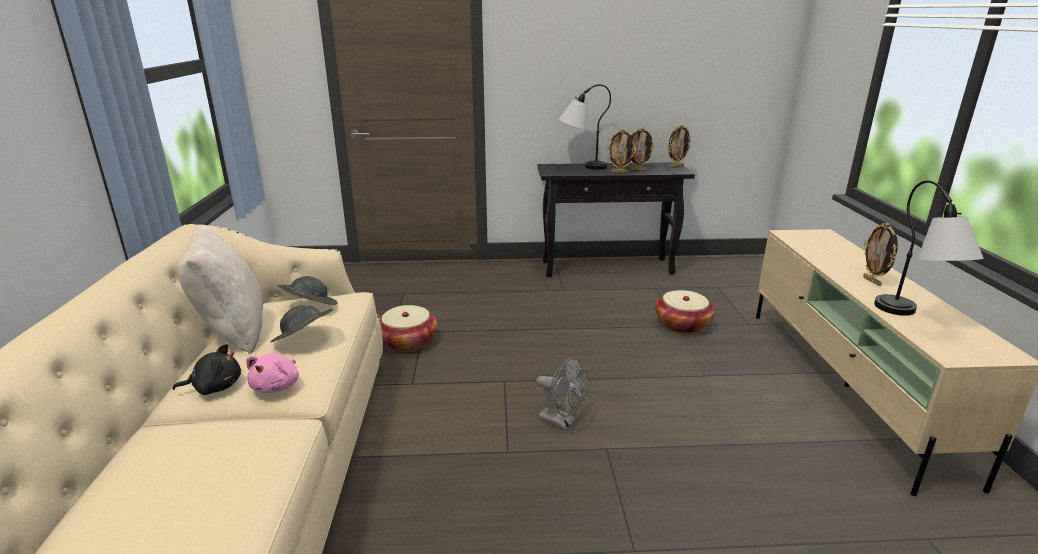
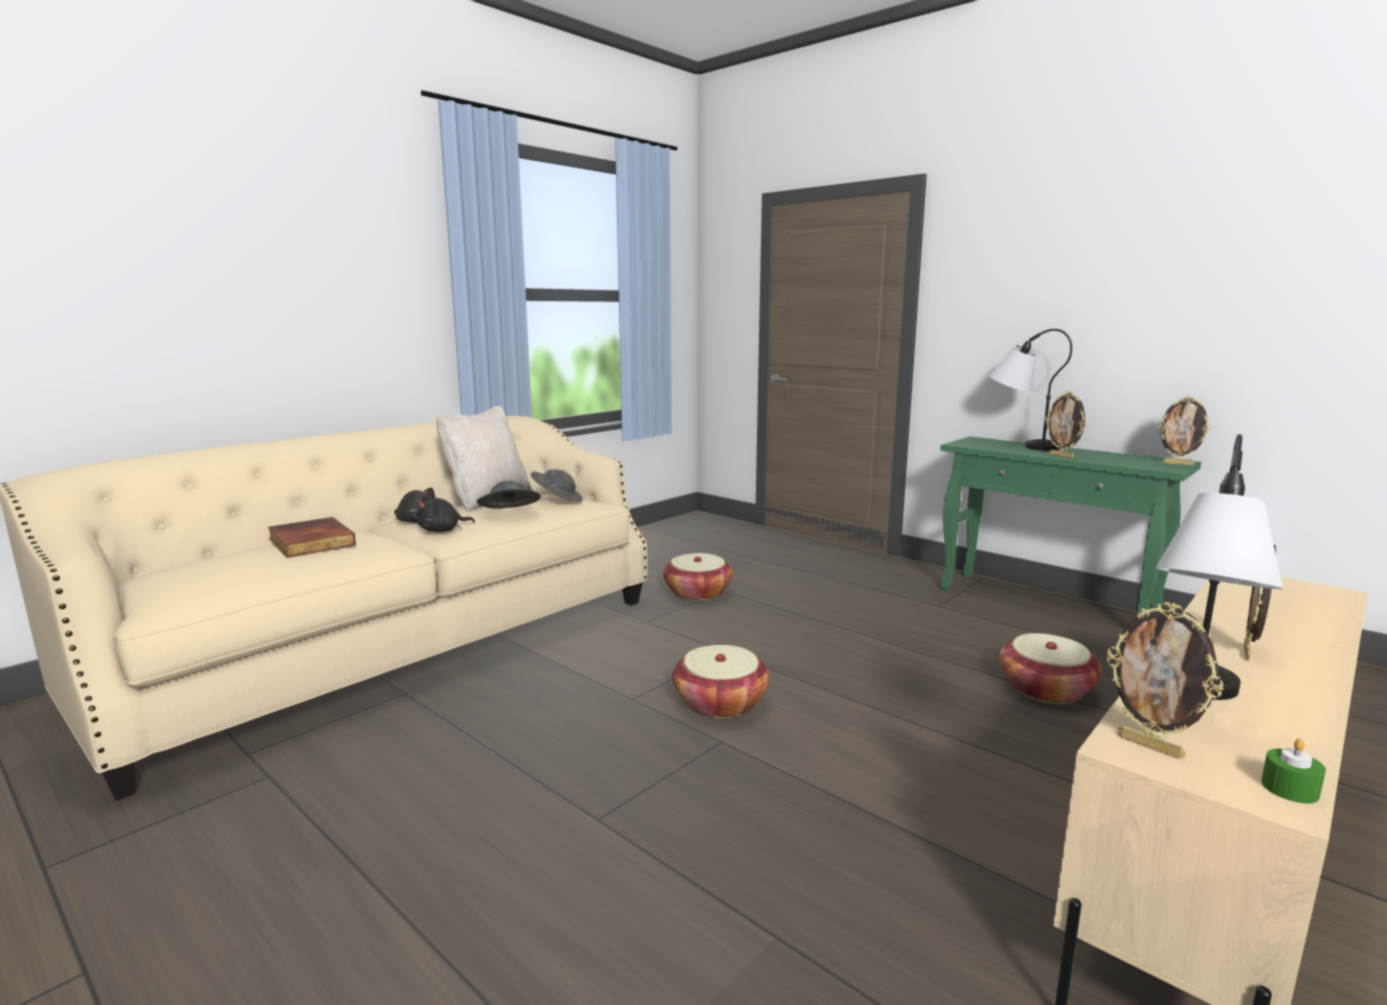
camera: 45 degrees right, 10 degrees down
pink plush toy [246,353,299,393] -> black plush toy [417,495,475,532]
grey fan [536,357,589,430] -> basket [673,645,769,719]
black console table [537,162,695,277] -> green console table [940,436,1201,615]
picture frame [630,127,655,170] -> picture frame moved to [1106,602,1223,759]
none -> book [268,517,356,558]
none -> green candle [1261,738,1326,804]

